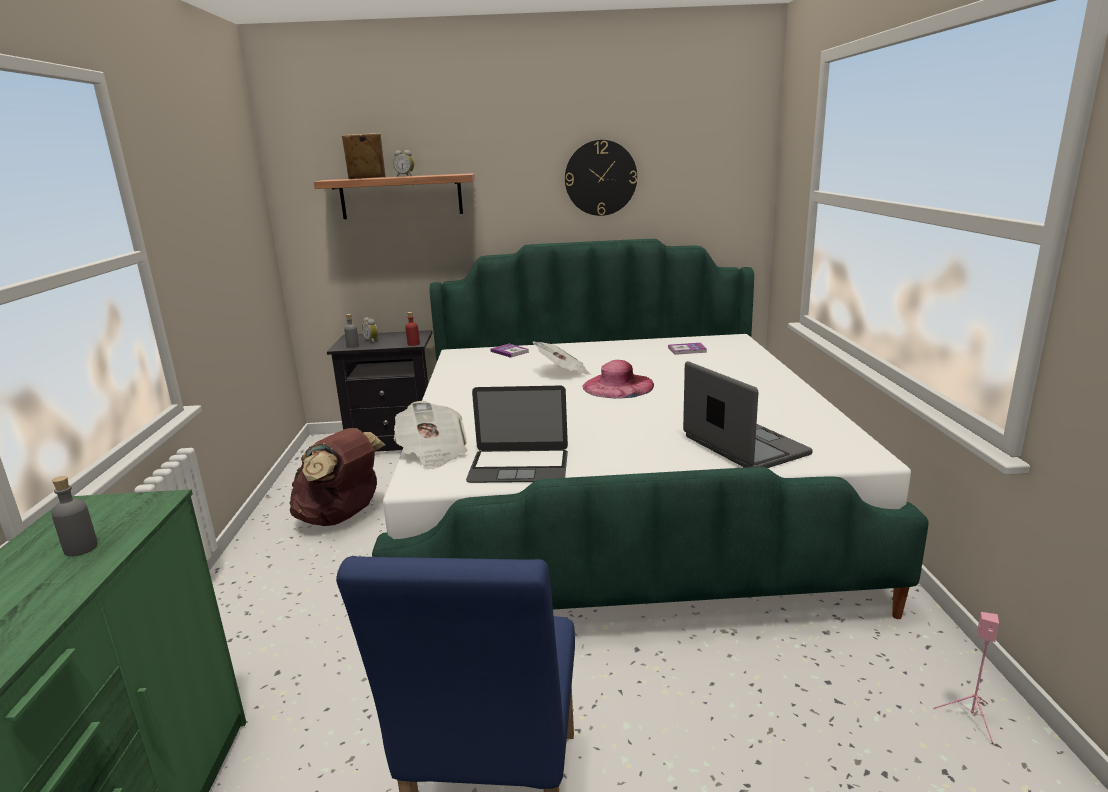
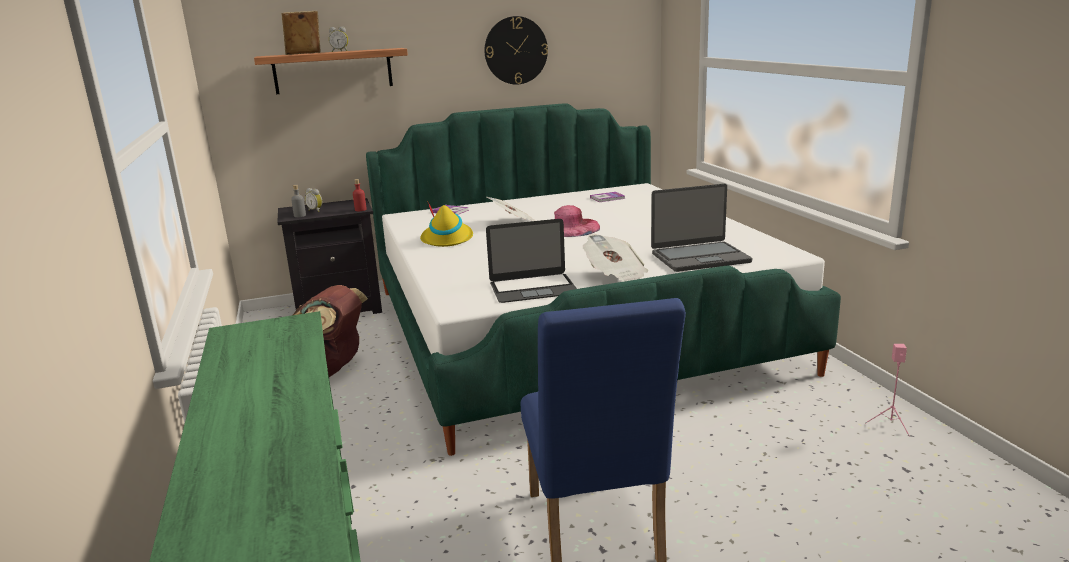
camera: 15 degrees left, 0 degrees up
grey bottle [51,476,98,556] -> none
newspaper [394,401,468,469] -> newspaper moved to [583,234,649,282]
laptop [683,361,813,468] -> laptop turned 120 degrees clockwise [651,184,752,272]
none -> yellow hat [420,201,473,247]

